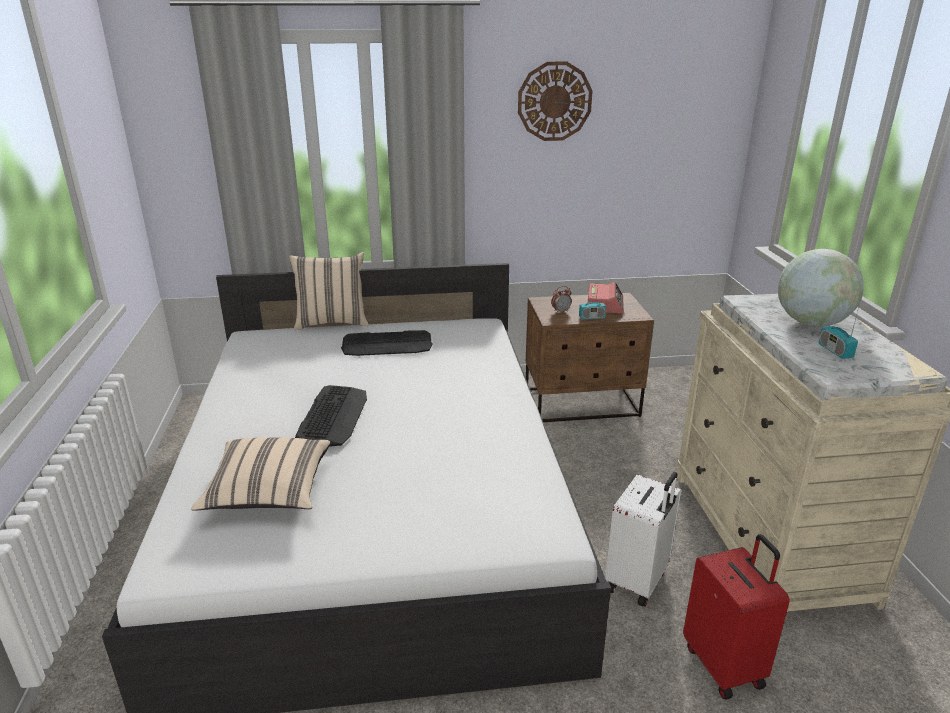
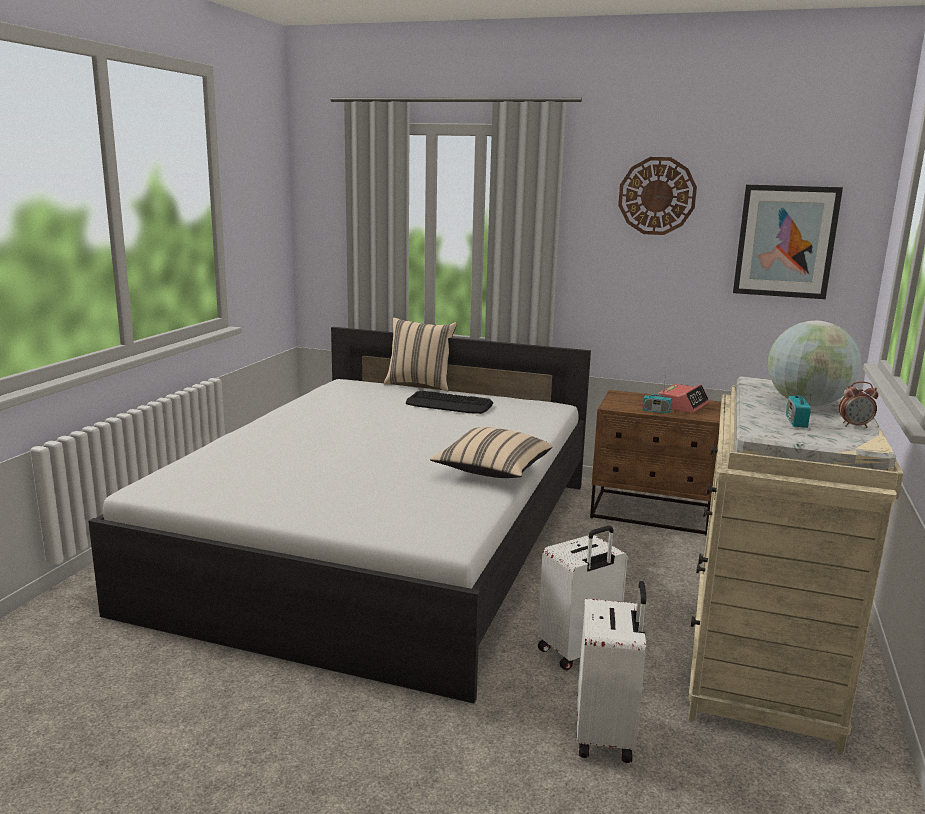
camera: 25 degrees right, 10 degrees down
beige pillow [191,437,330,511] -> beige pillow moved to [430,427,552,478]
keyboard [295,385,367,447] -> none
alarm clock [551,286,572,314] -> alarm clock moved to [839,381,879,428]
red suitcase [683,534,790,700] -> white suitcase [577,581,646,763]
none -> picture [733,184,843,299]

